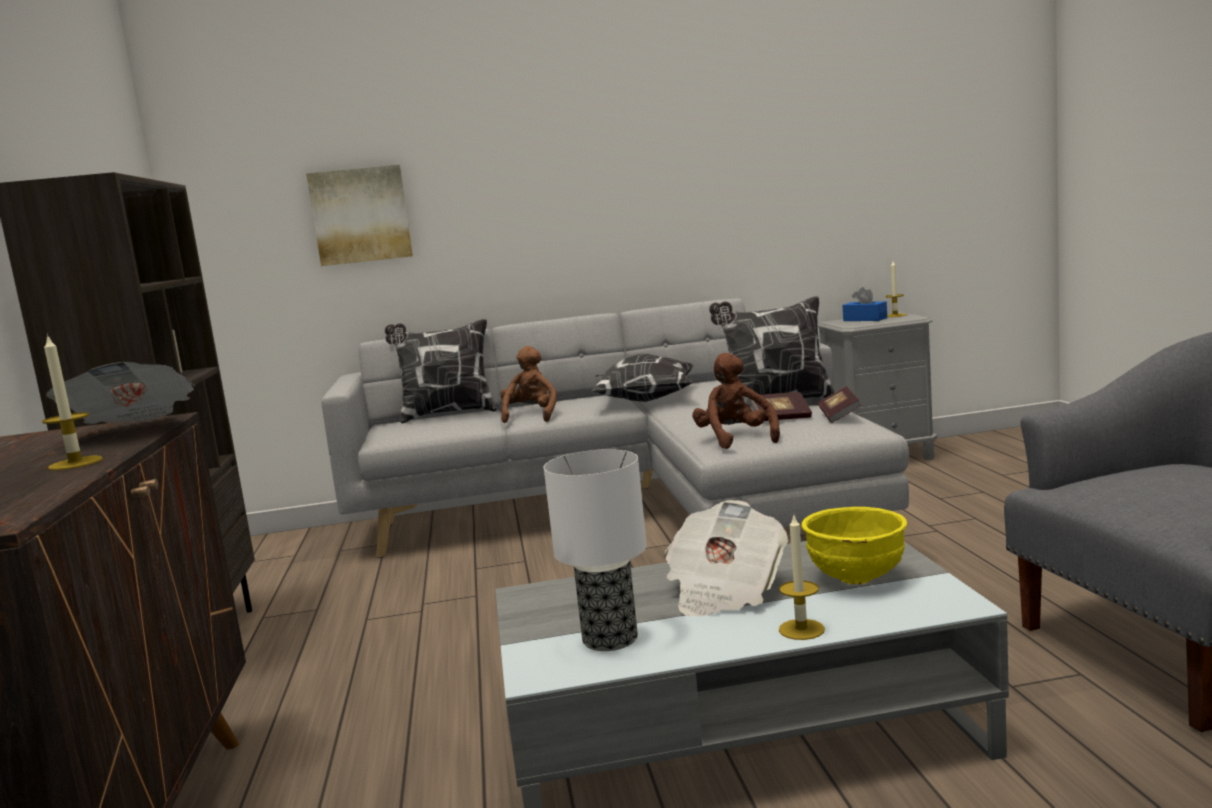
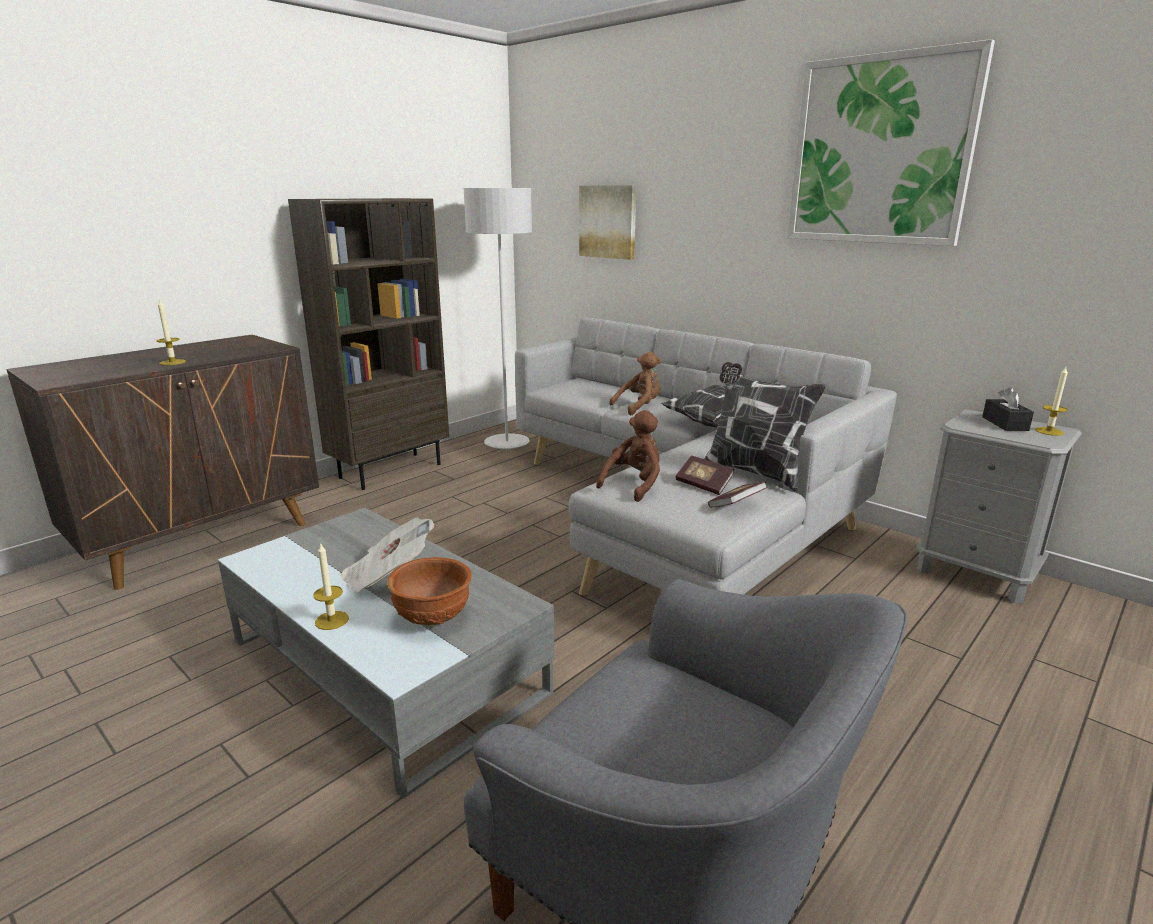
camera: 50 degrees right, 10 degrees up
newspaper [46,362,196,424] -> none
pillow [385,319,497,424] -> none
table lamp [544,449,647,651] -> none
yellow bowl [801,507,907,584] -> brown bowl [387,557,472,625]
blue tissue box [842,287,887,321] -> black tissue box [982,387,1034,431]
none -> grey floor lamp [464,188,532,449]
none -> picture [787,39,995,246]

